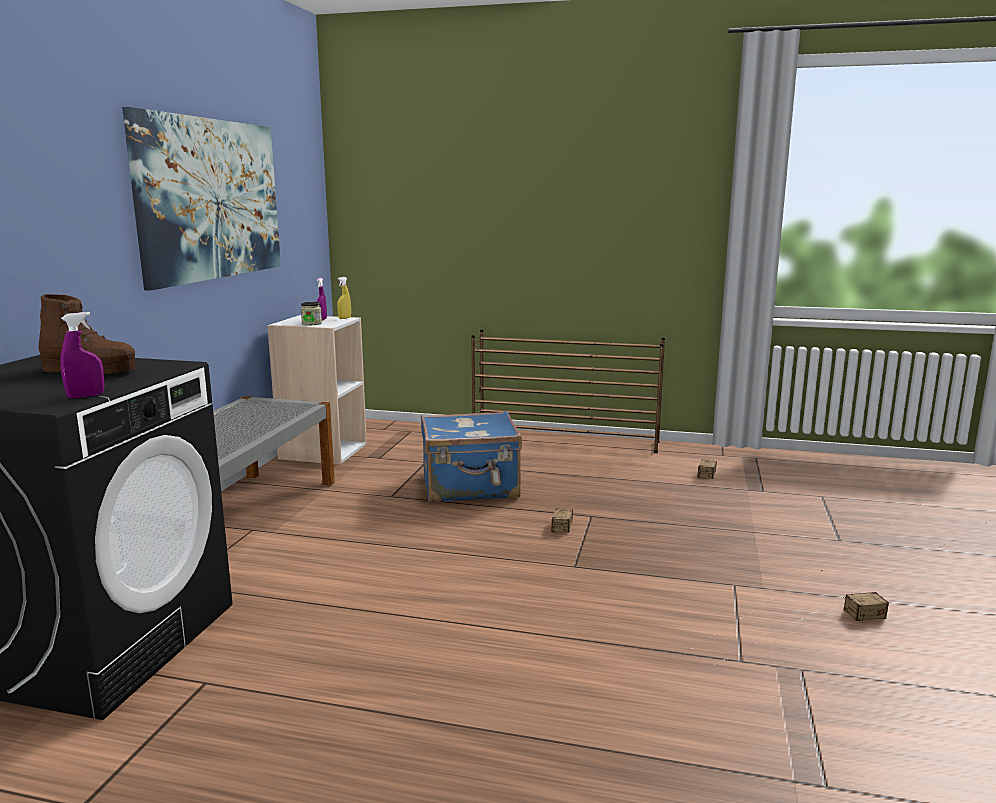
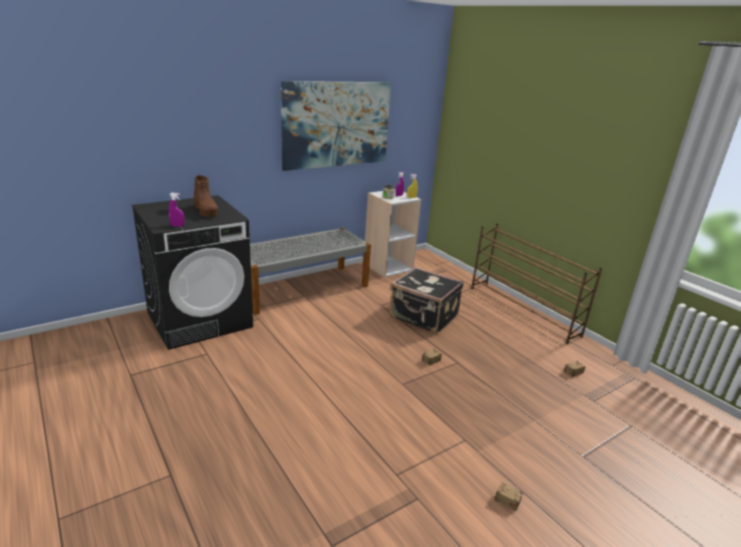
camera: 40 degrees right, 10 degrees up
blue suitcase [421,411,522,502] -> black suitcase [390,267,464,334]

